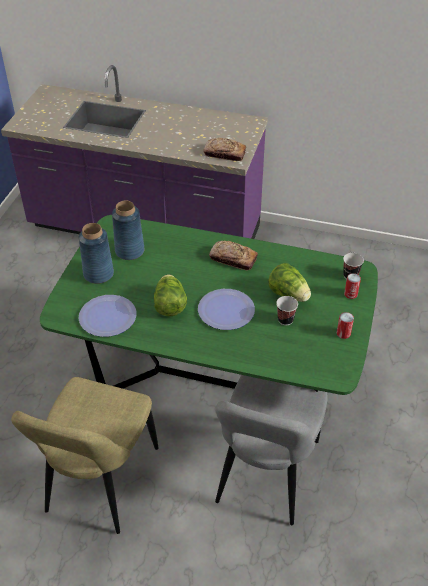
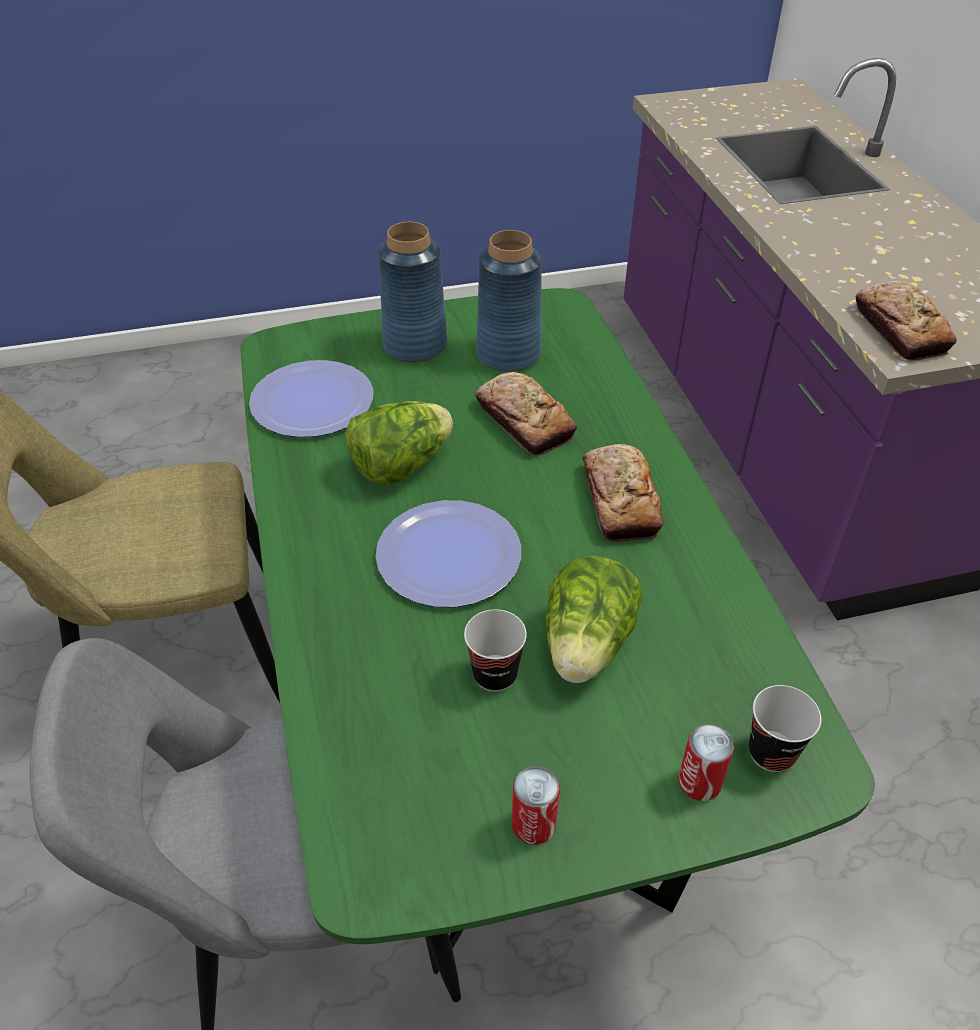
camera: 60 degrees right, 0 degrees up
none -> bread [475,372,577,455]

